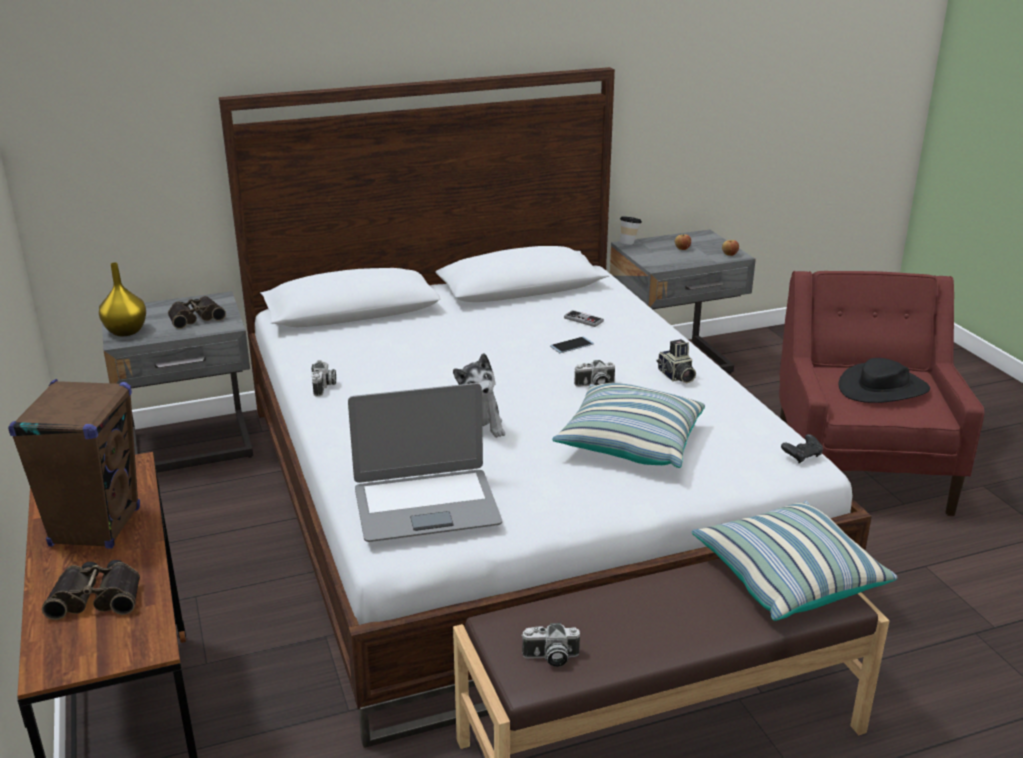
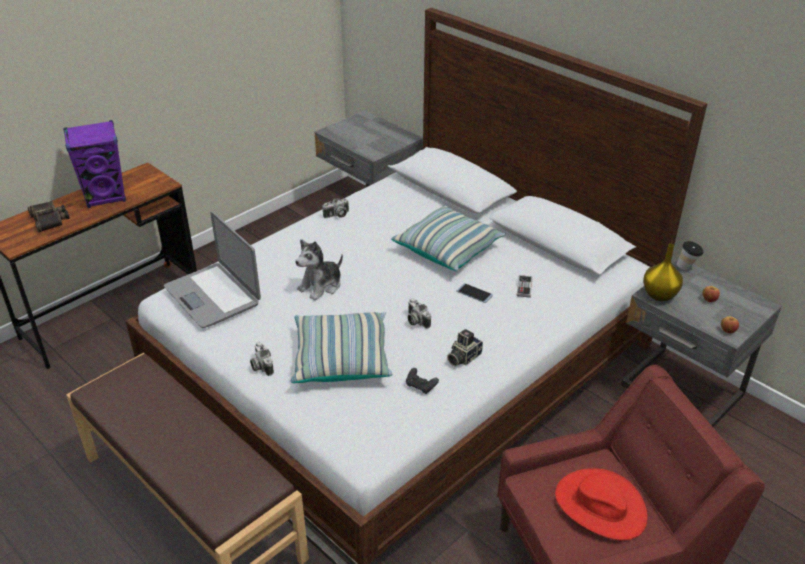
camera: 65 degrees right, 10 degrees up
brown speaker [8,379,140,549] -> purple speaker [63,120,126,208]
yellow vase [99,262,146,336] -> yellow vase moved to [643,244,683,301]
binoculars [168,296,226,329] -> none
camera [521,623,580,667] -> camera moved to [250,342,274,376]
pillow [692,501,897,621] -> pillow moved to [391,205,506,271]
black game controller [781,434,823,463] -> black game controller moved to [406,368,439,394]
black hat [839,358,930,403] -> red hat [555,469,648,540]

